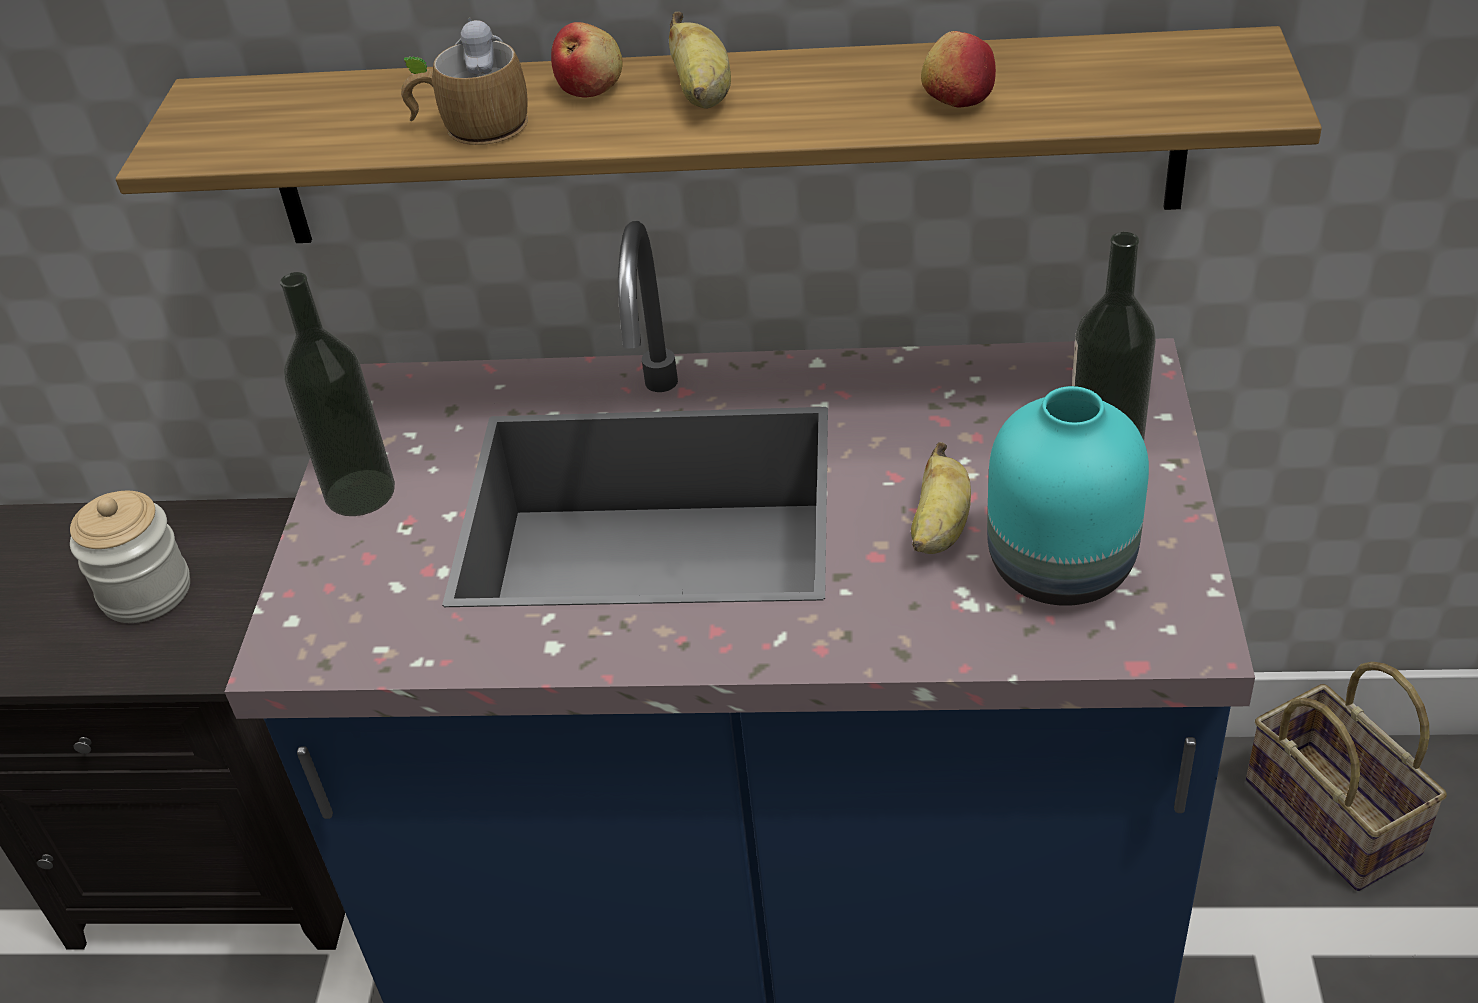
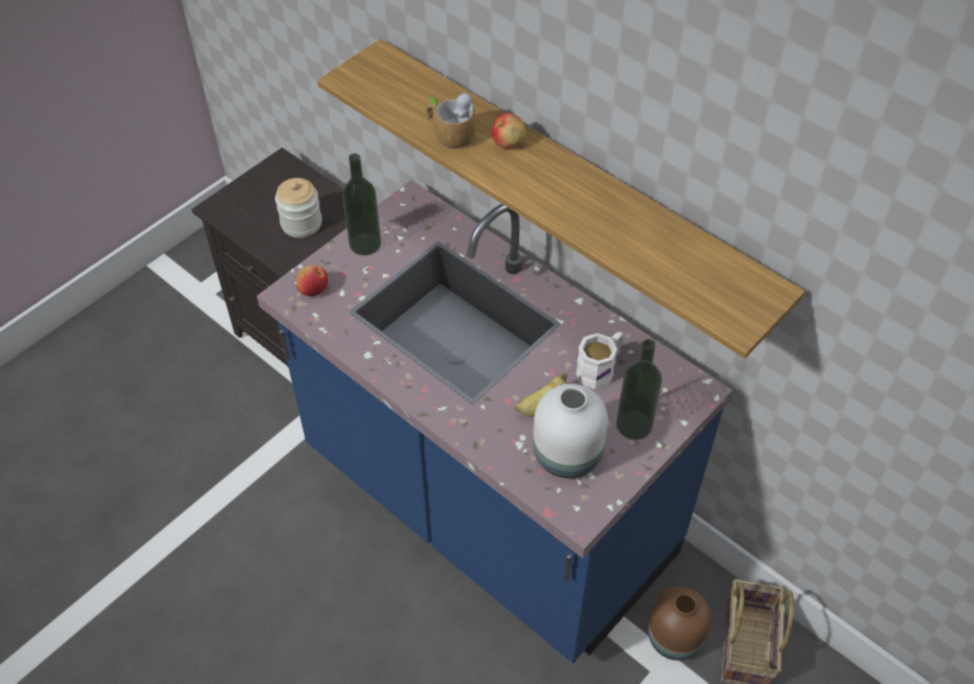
camera: 35 degrees right, 10 degrees up
banana [669,12,731,109] -> none
apple [921,31,996,107] -> apple moved to [296,265,328,296]
turquoise vase [987,386,1149,606] -> white vase [533,384,608,478]
none -> white mug [576,332,624,389]
none -> brown vase [648,587,712,661]

